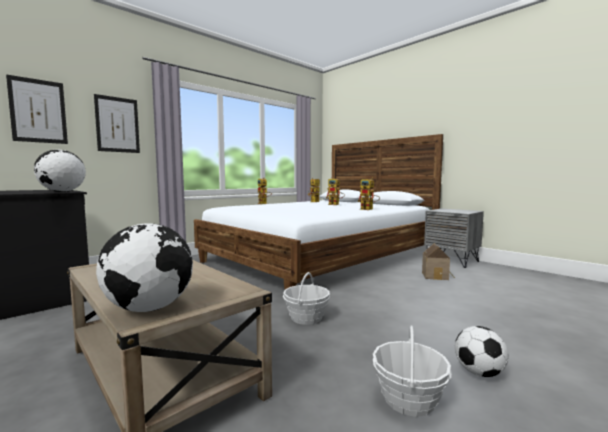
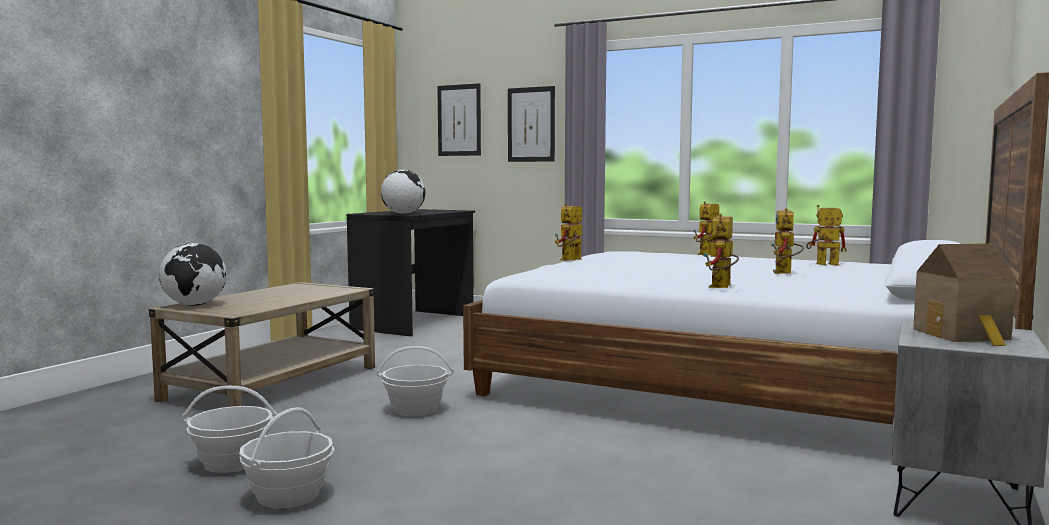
camera: 70 degrees right, 0 degrees up
toy house [422,243,455,280] -> toy house moved to [913,243,1016,346]
football [455,326,509,377] -> basket [239,407,334,509]
none -> toy robot [555,203,582,260]

